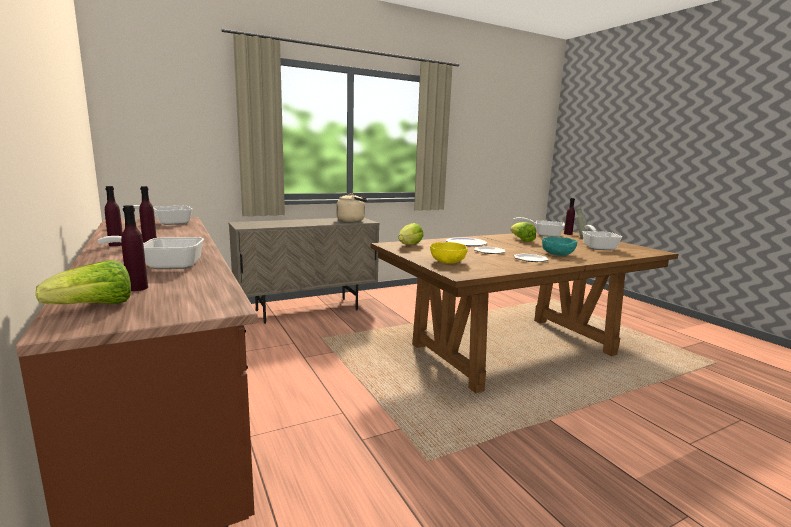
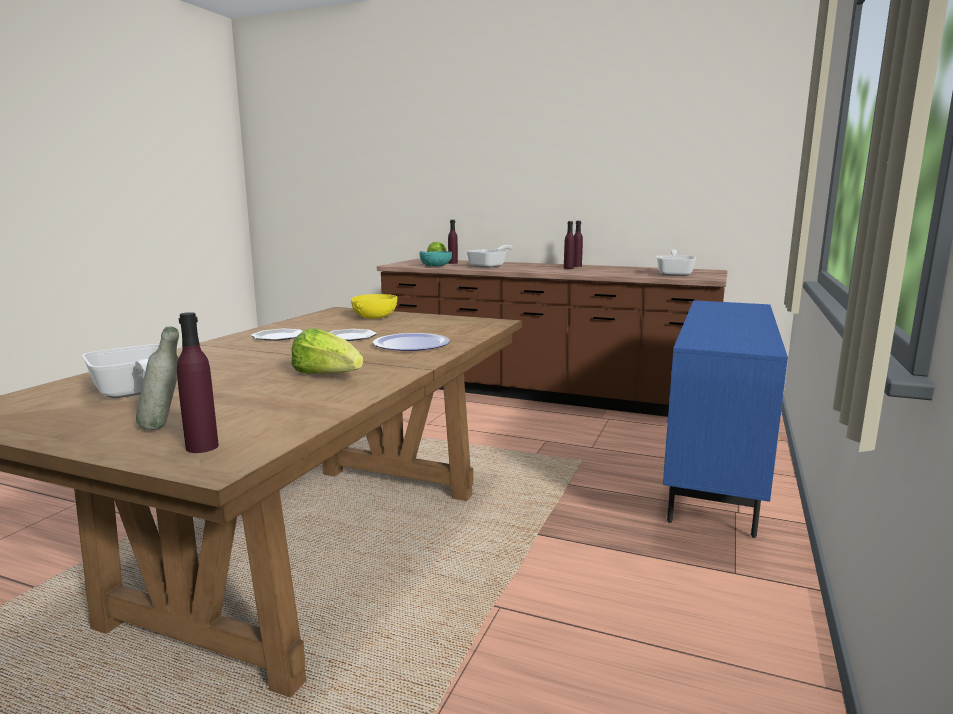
camera: 140 degrees right, 0 degrees up
beige cabinet [228,218,379,324] -> blue cabinet [663,300,788,538]
beige kettle [337,193,368,222] -> none
lettuce [398,223,424,245] -> none
frying pan [513,217,565,237] -> none
turquoise bowl [542,237,577,256] -> turquoise bowl moved to [419,251,452,266]

